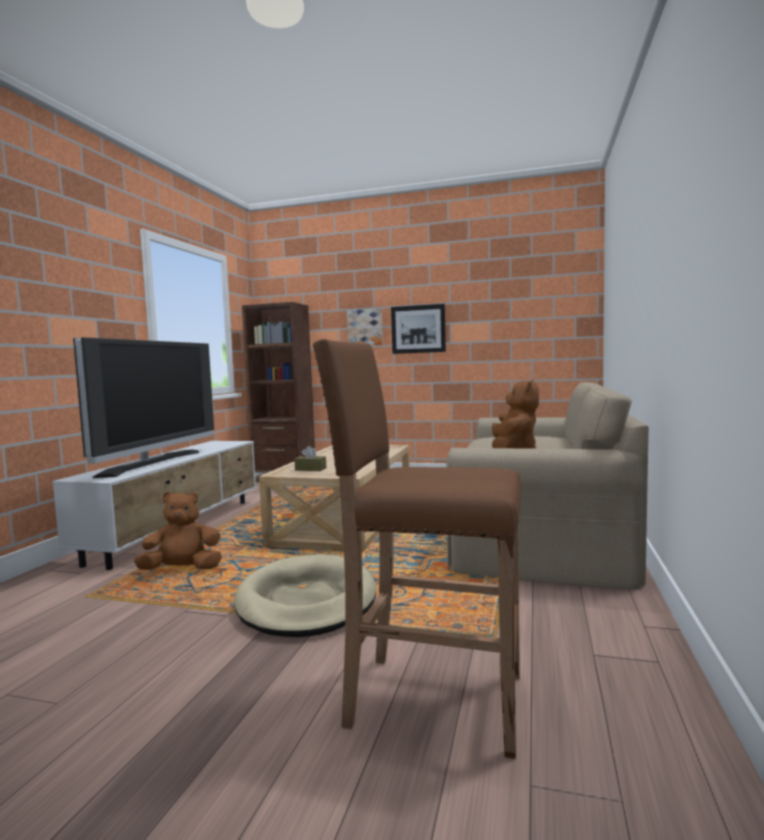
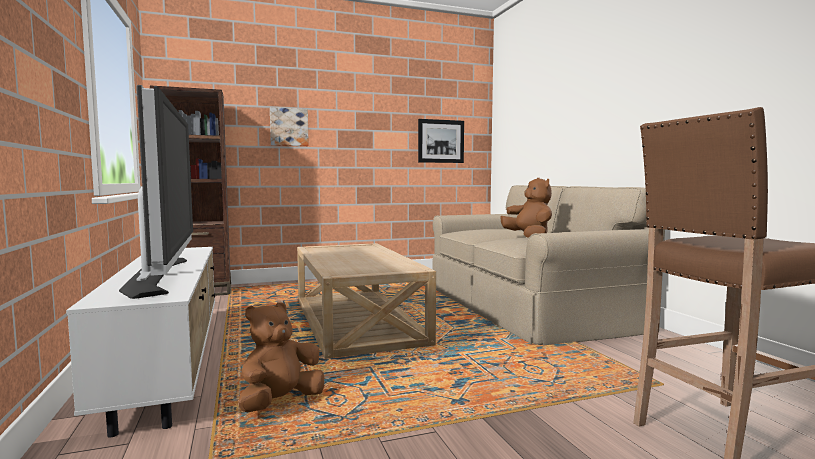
camera: 35 degrees left, 0 degrees up
beige dog bed [234,554,377,637] -> none
brown tissue box [294,446,326,471] -> none
picture [391,304,446,354] -> picture moved to [418,119,464,163]

